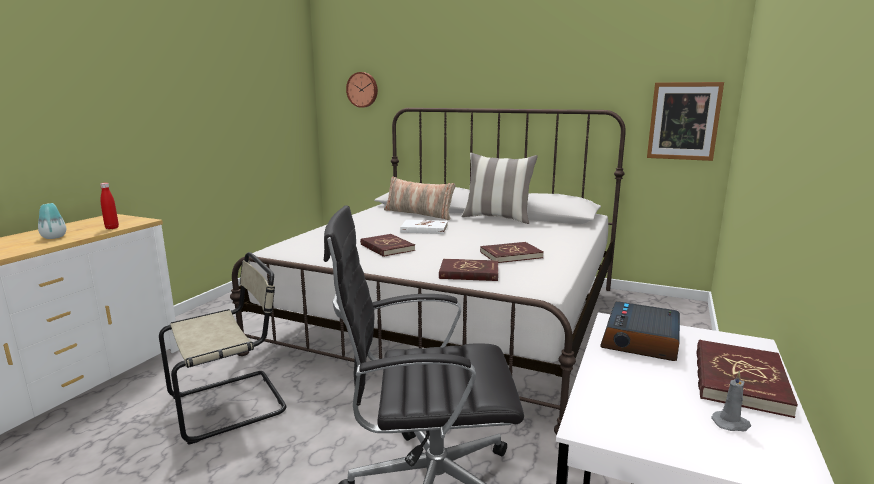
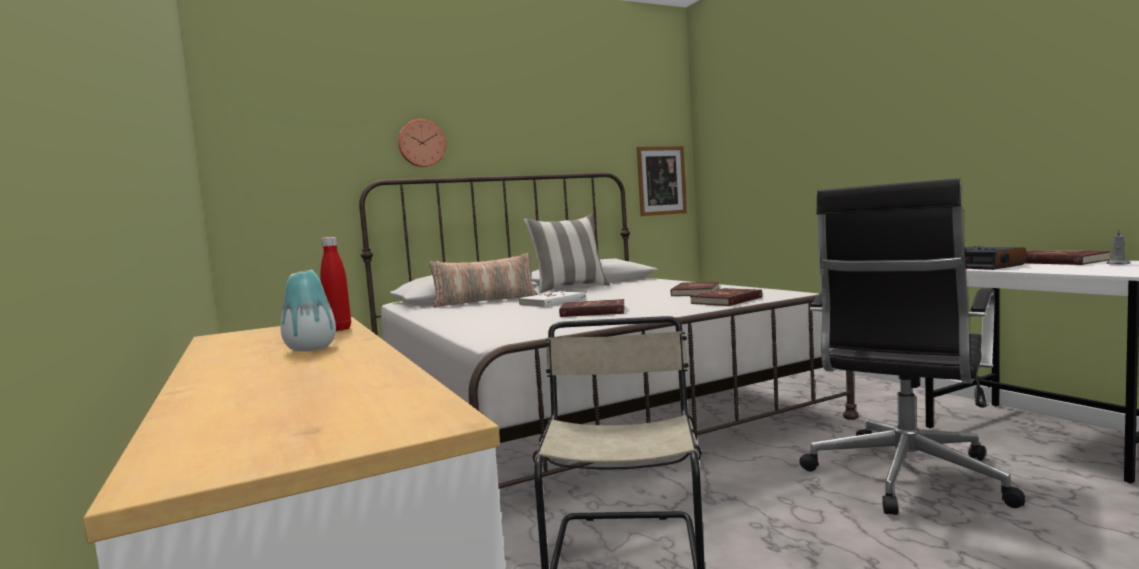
camera: 50 degrees left, 10 degrees down
wall clock [346,72,378,108] -> wall clock moved to [398,119,446,167]

